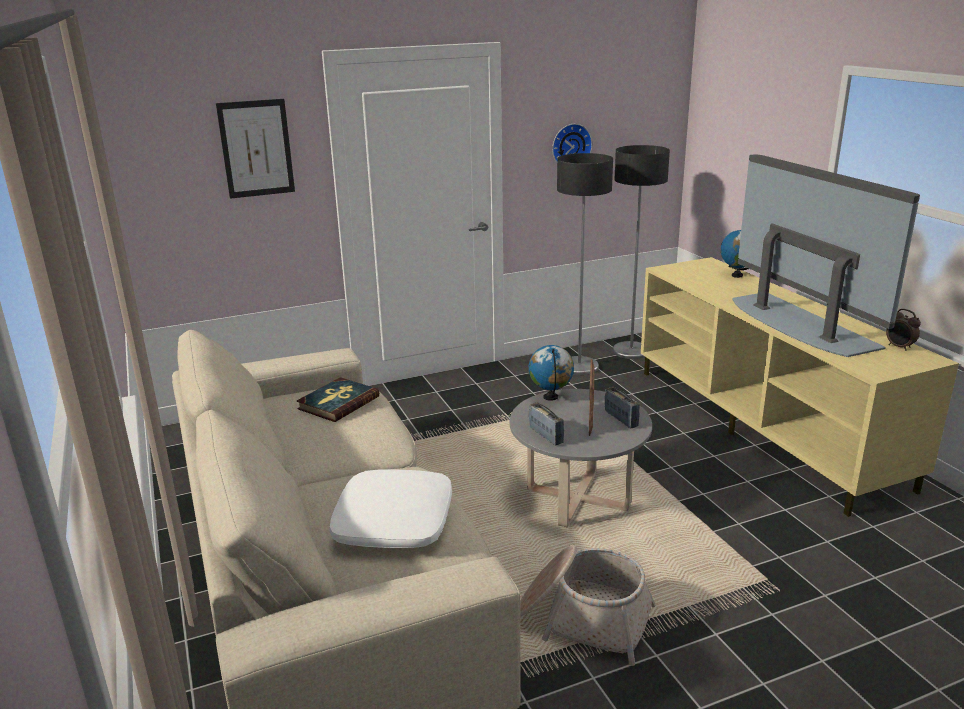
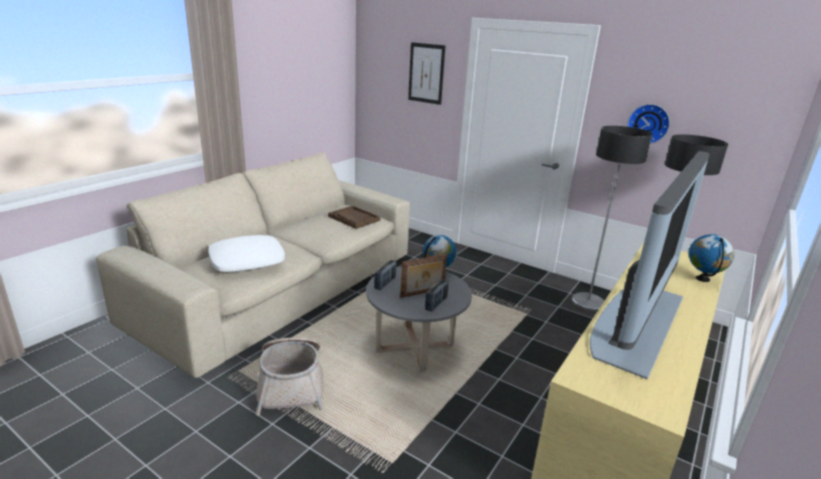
camera: 55 degrees right, 0 degrees up
book [296,377,379,422] -> brown tray [328,206,381,229]
alarm clock [886,309,921,351] -> none

